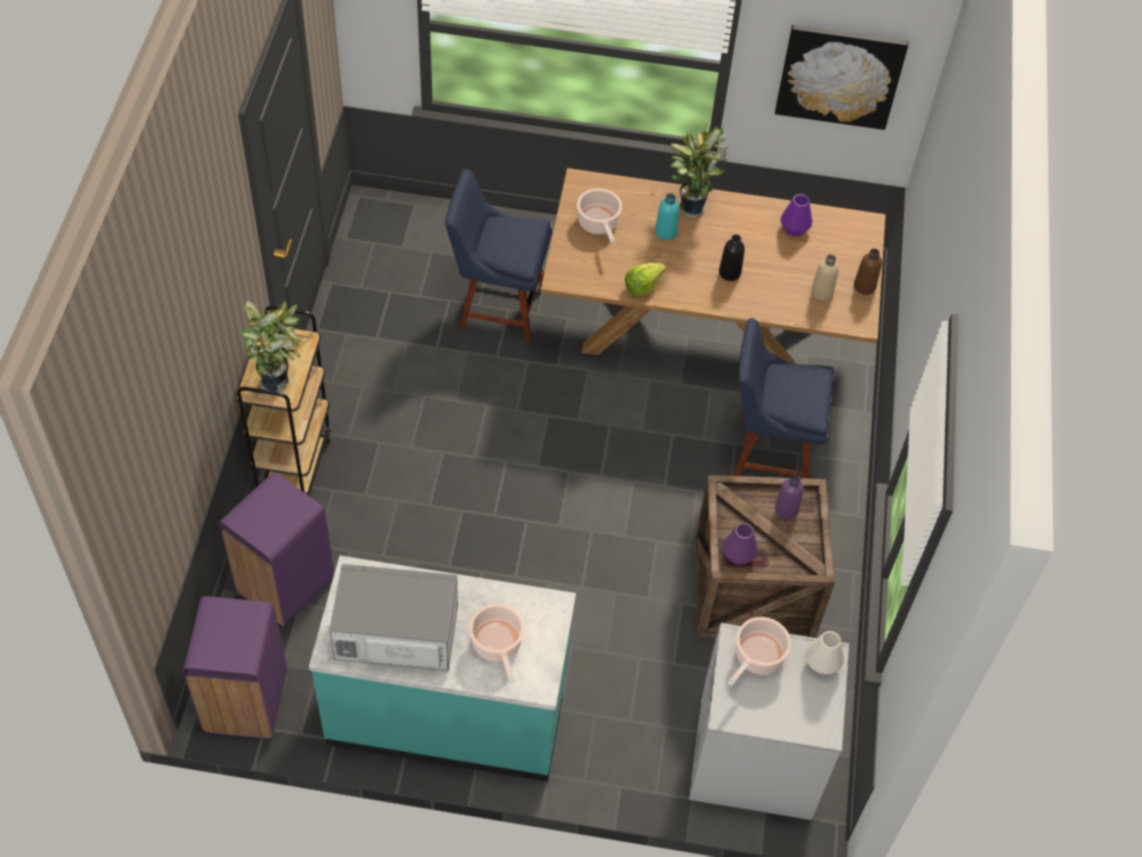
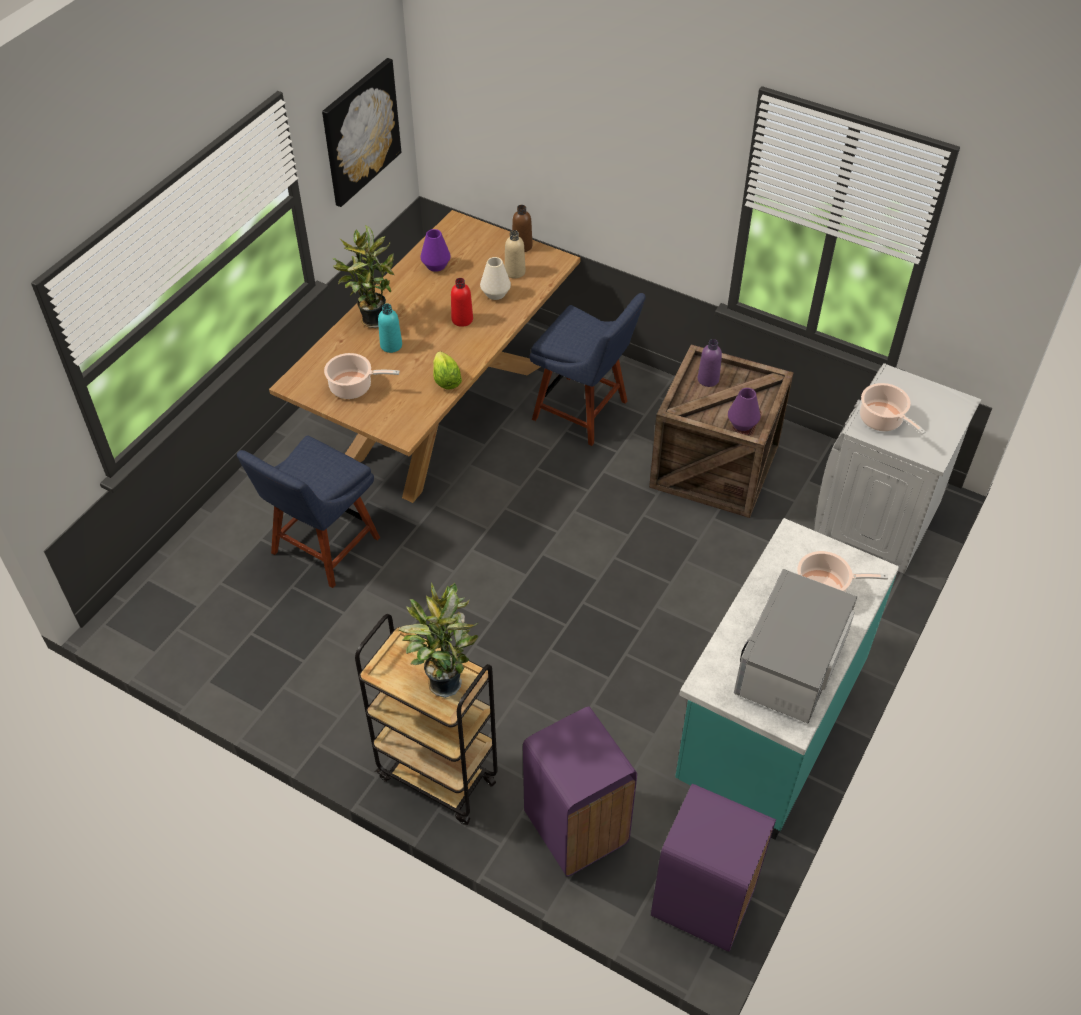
camera: 65 degrees left, 5 degrees down
black bottle [719,235,745,281] -> red bottle [451,278,473,327]
blue chair [732,318,834,479] -> blue chair turned 90 degrees counterclockwise [529,293,646,446]
white vase [805,631,844,675] -> white vase moved to [480,257,511,300]

